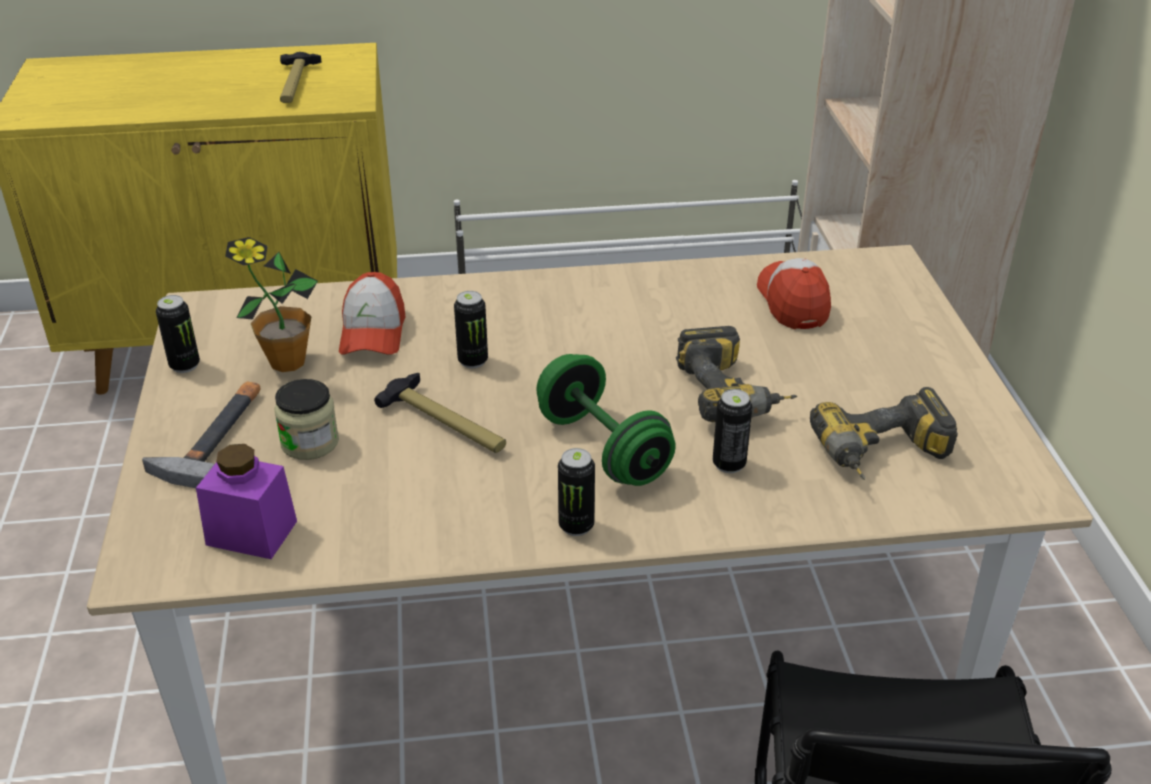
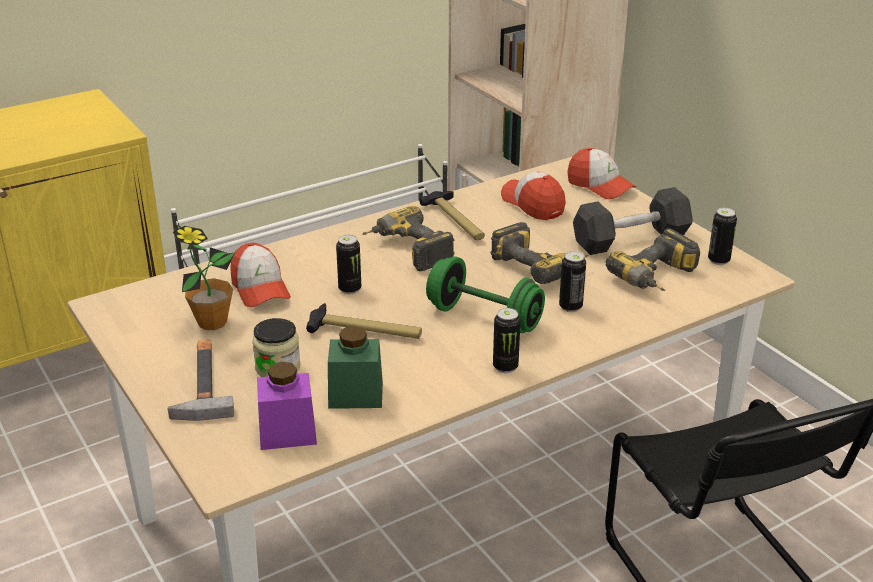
camera: 25 degrees left, 5 degrees down
can [156,295,200,373] -> can moved to [708,208,737,265]
hammer [280,52,322,103] -> hammer moved to [419,191,485,240]
none -> green jar [328,326,383,409]
none -> power drill [362,206,455,271]
none -> cap [567,148,636,199]
none -> grey dumbbell [573,187,693,255]

